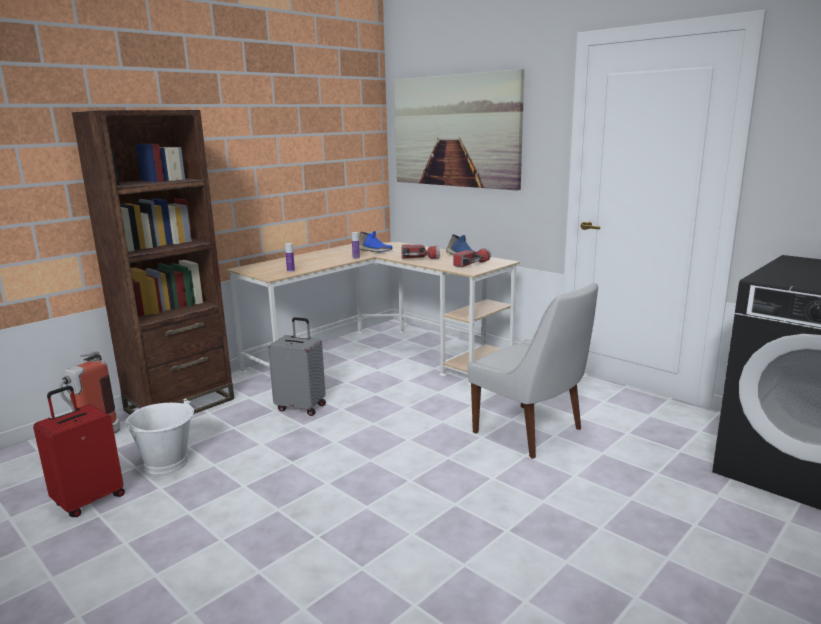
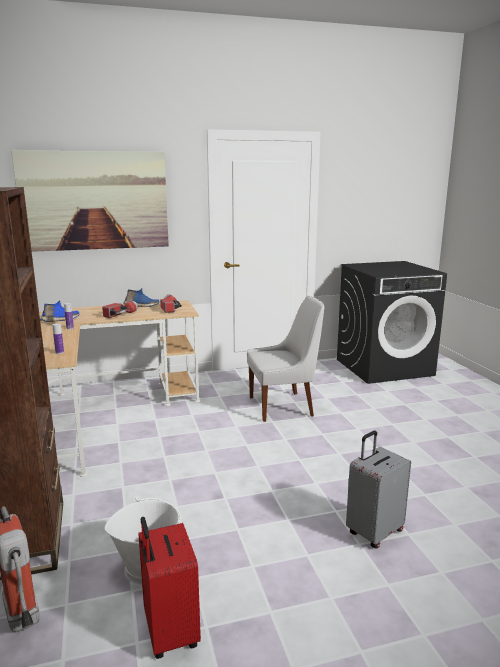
camera: 60 degrees left, 0 degrees up
grey suitcase [268,317,326,416] -> grey suitcase moved to [346,431,411,548]

